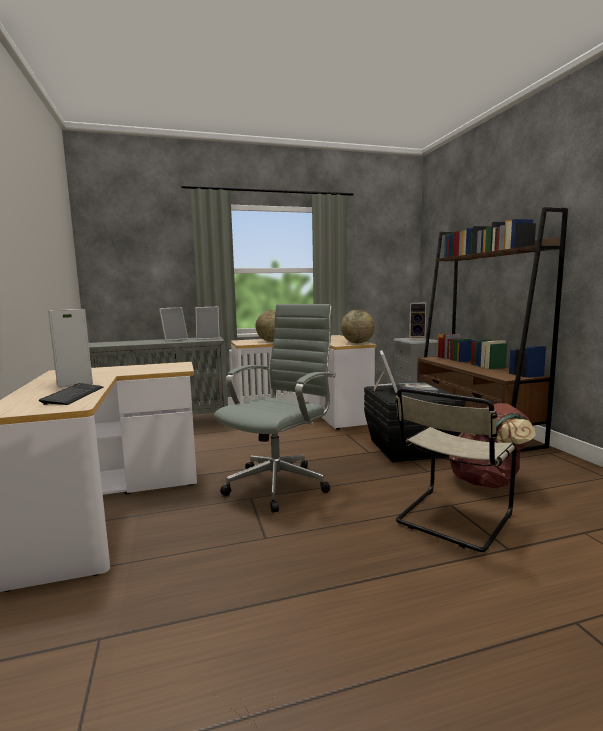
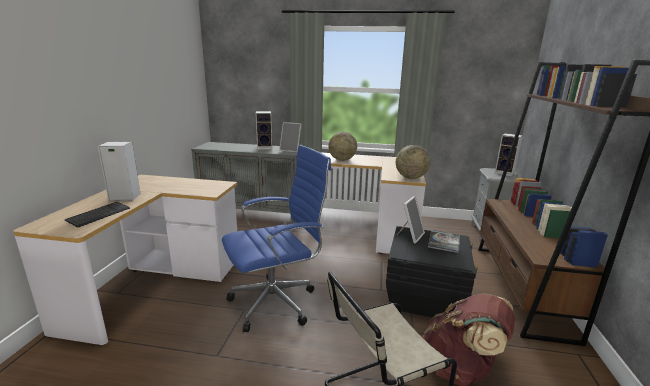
camera: 25 degrees right, 10 degrees up
picture frame [159,307,188,341] -> speaker [256,111,272,150]
grey office chair [214,304,335,513] -> blue office chair [222,145,331,332]

